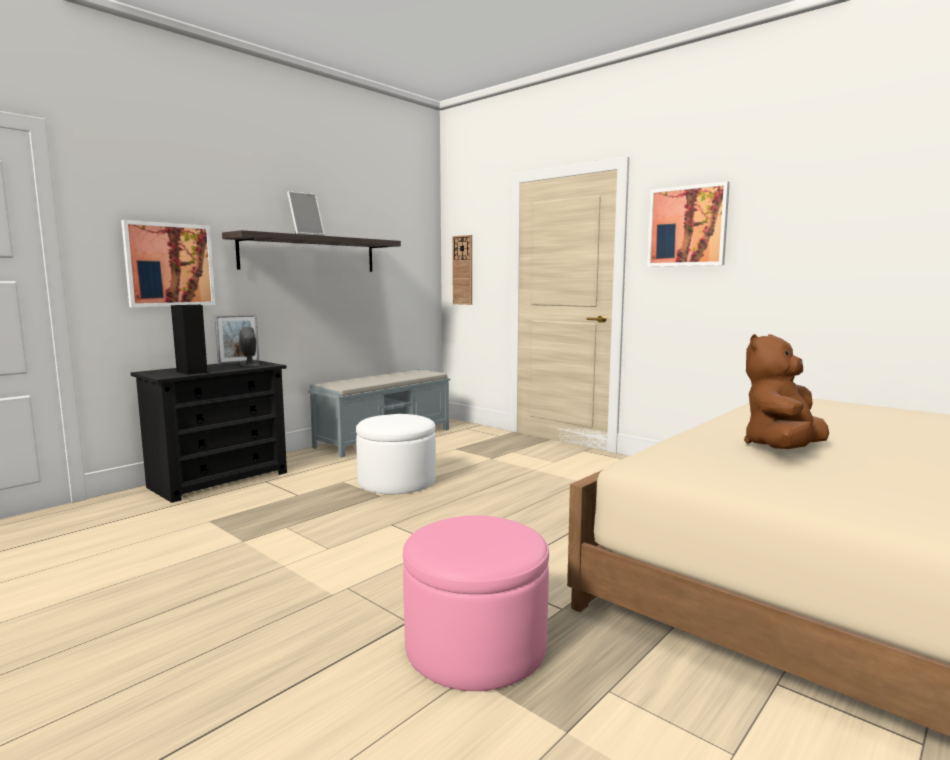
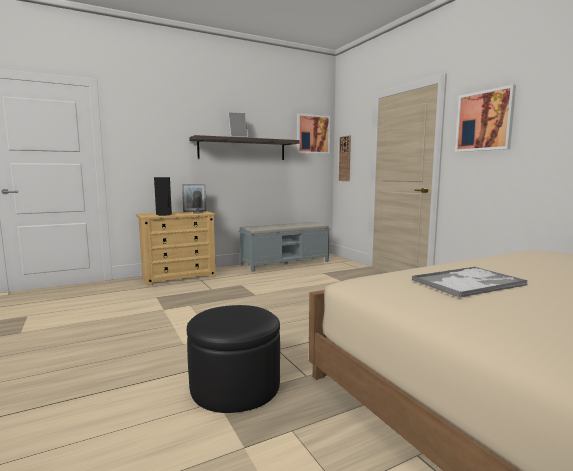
camera: 20 degrees right, 0 degrees up
picture [121,220,215,307] -> picture moved to [297,113,330,154]
black dresser [131,361,287,503] -> beige dresser [136,211,217,286]
white ottoman [356,414,436,494] -> none
pink ottoman [403,515,549,691] -> black ottoman [187,305,280,413]
brown plush toy [744,334,829,449] -> tray [412,267,528,298]

